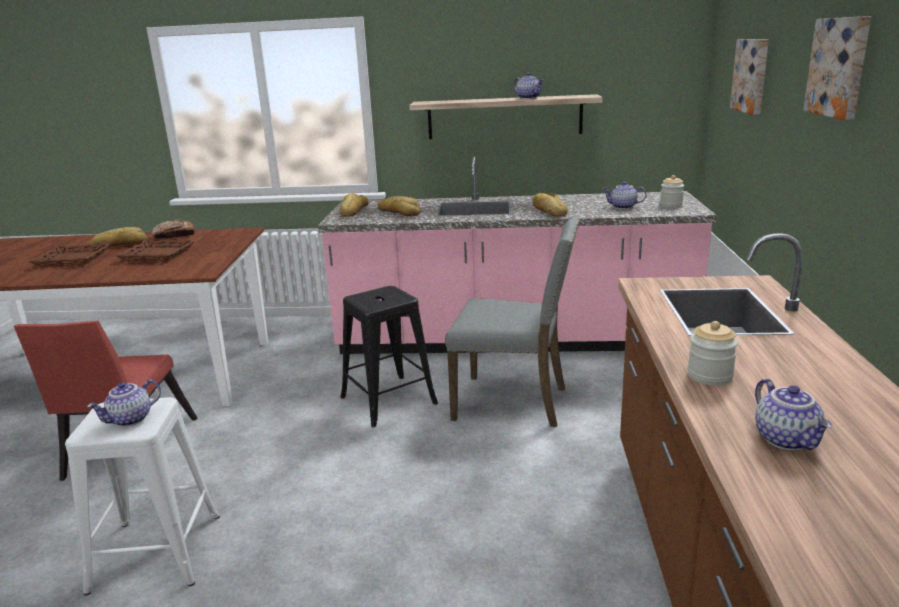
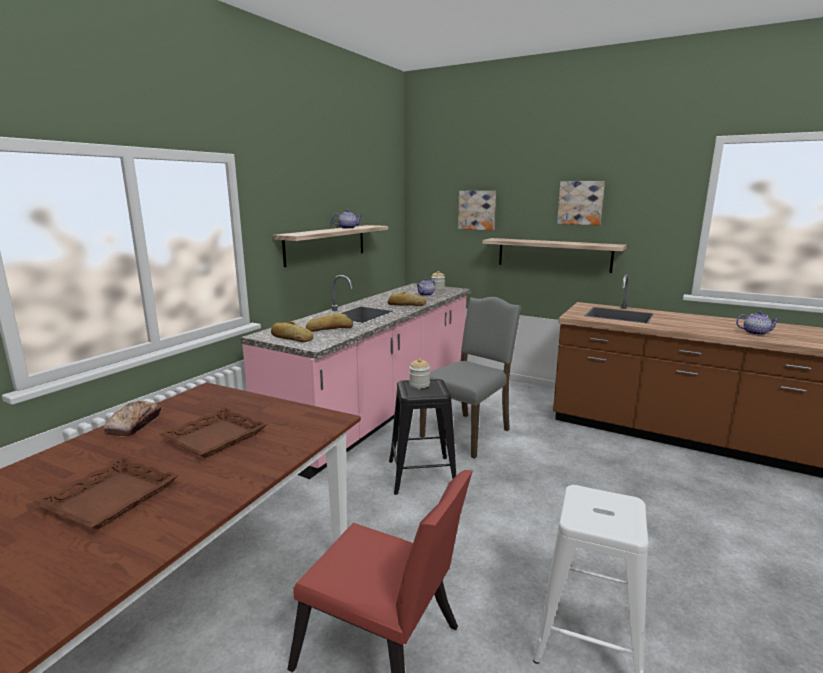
camera: 65 degrees left, 5 degrees down
teapot [87,380,161,427] -> none
bread [89,227,148,249] -> none
jar [687,321,738,386] -> jar moved to [409,358,430,388]
none -> shelf [482,238,627,273]

